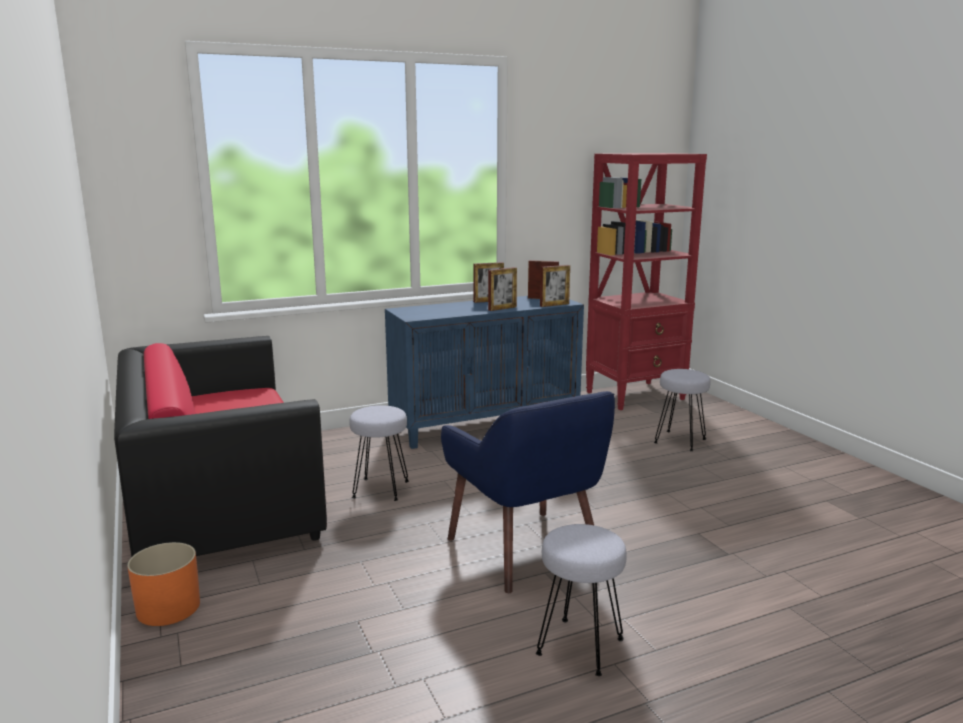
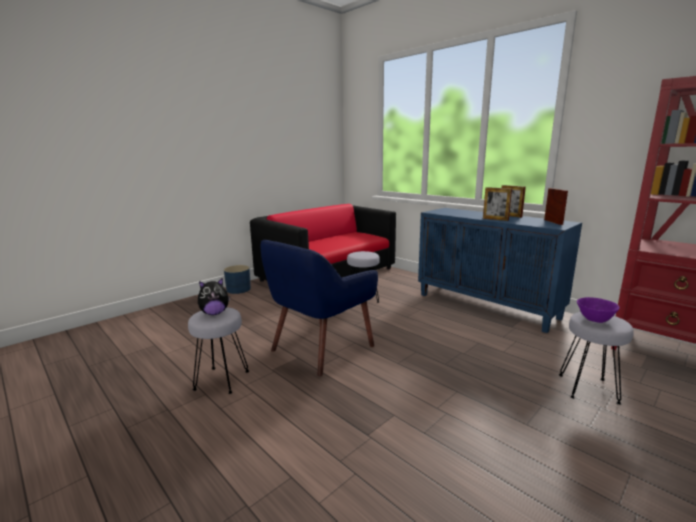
camera: 70 degrees right, 0 degrees up
orange planter [127,542,200,626] -> blue planter [224,265,251,294]
picture frame [540,265,570,307] -> none
none -> plush toy [198,278,230,315]
none -> purple bowl [577,297,620,323]

